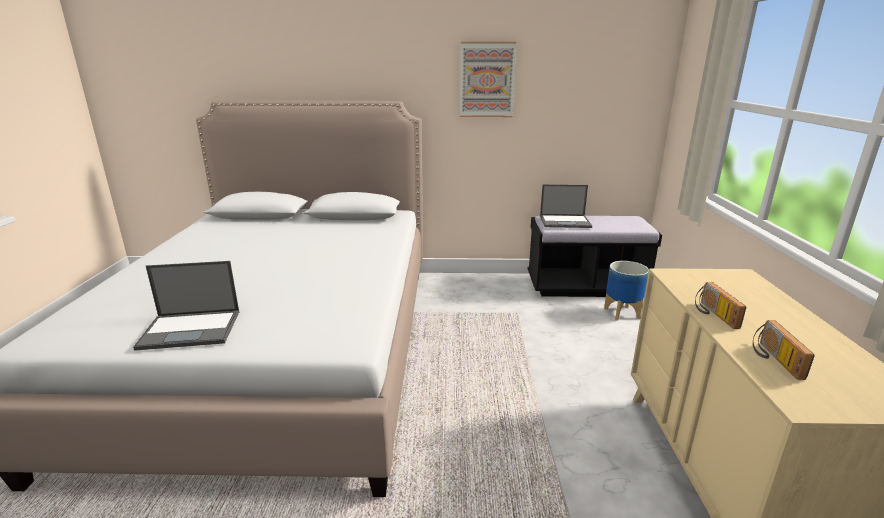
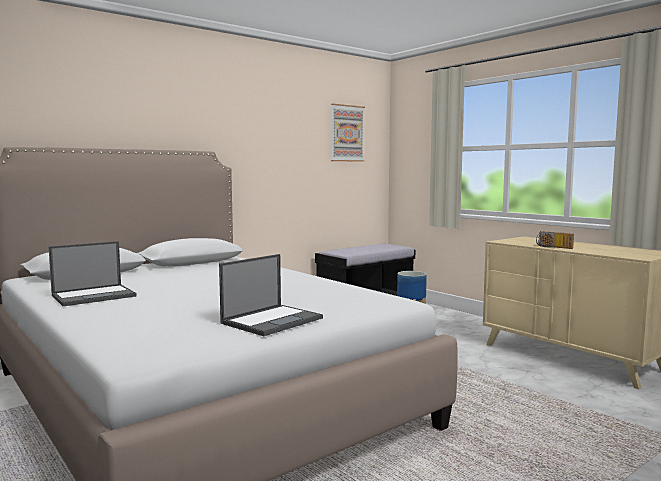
camera: 40 degrees left, 15 degrees down
picture [460,42,516,117] -> picture moved to [331,104,365,162]
laptop [540,184,592,228] -> laptop moved to [48,241,137,306]
radio [753,320,815,380] -> none

